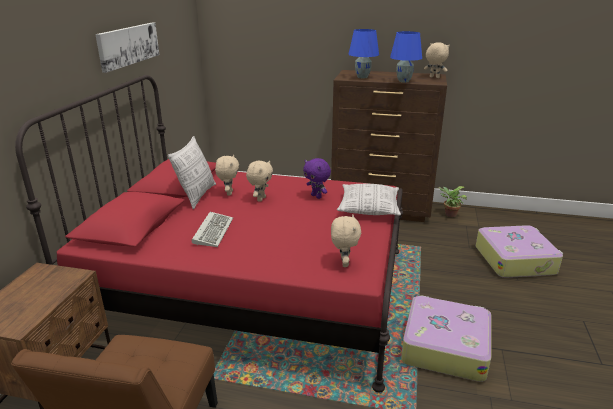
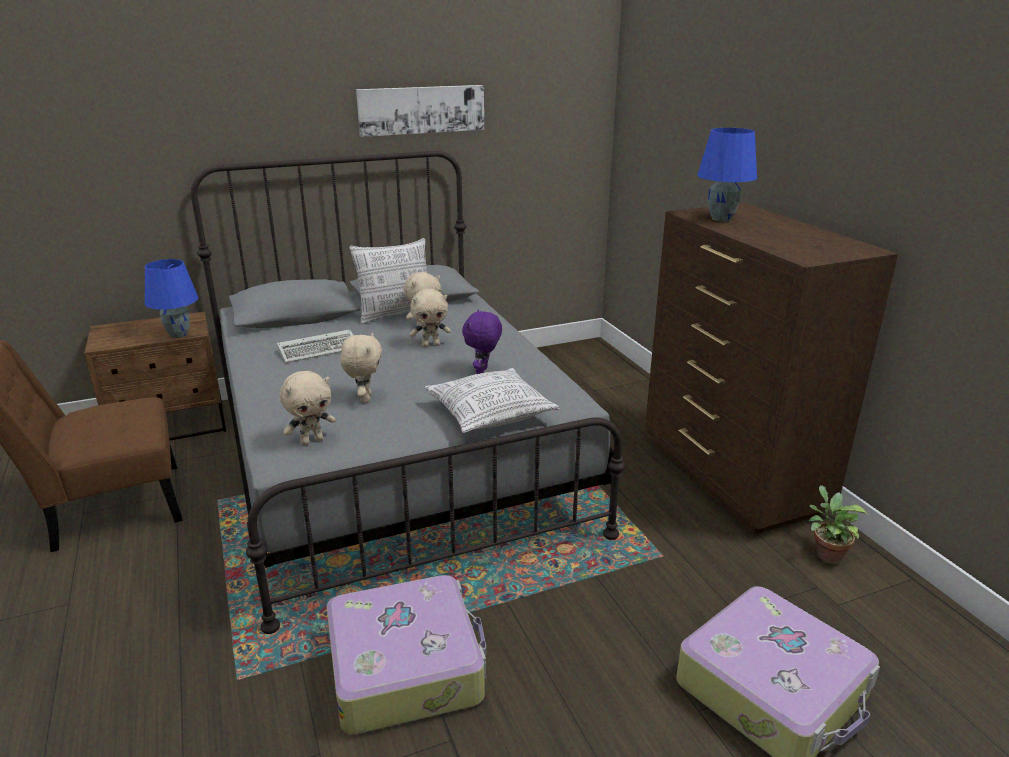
camera: 55 degrees right, 0 degrees up
red bed [15,75,403,392] -> grey bed [191,151,625,634]
blue table lamp [390,31,422,83] -> blue table lamp moved to [145,259,198,338]
beige plush toy [424,42,450,78] -> beige plush toy moved to [341,333,382,403]

